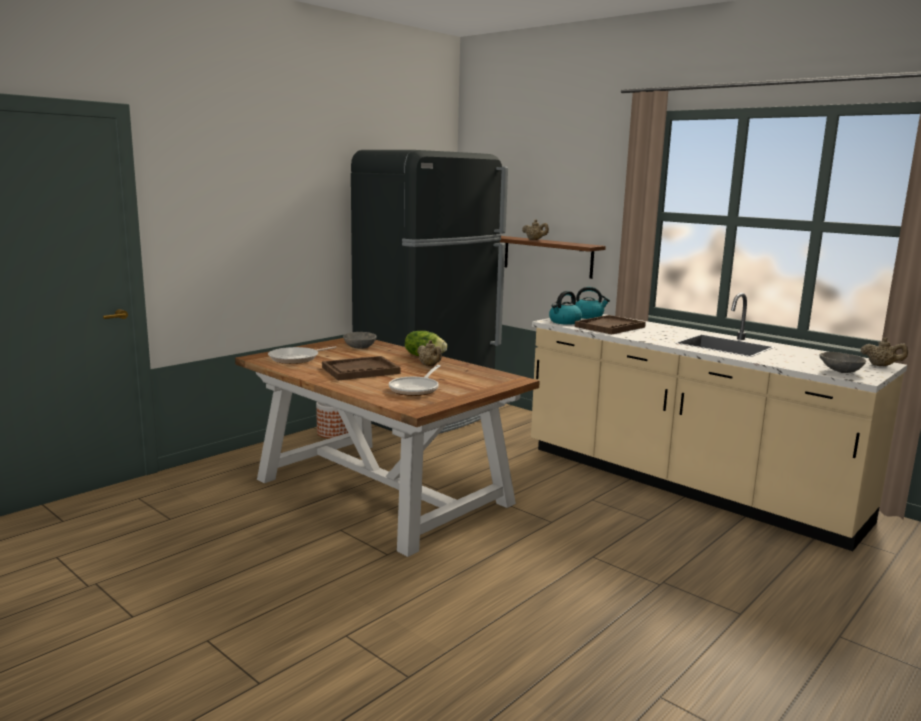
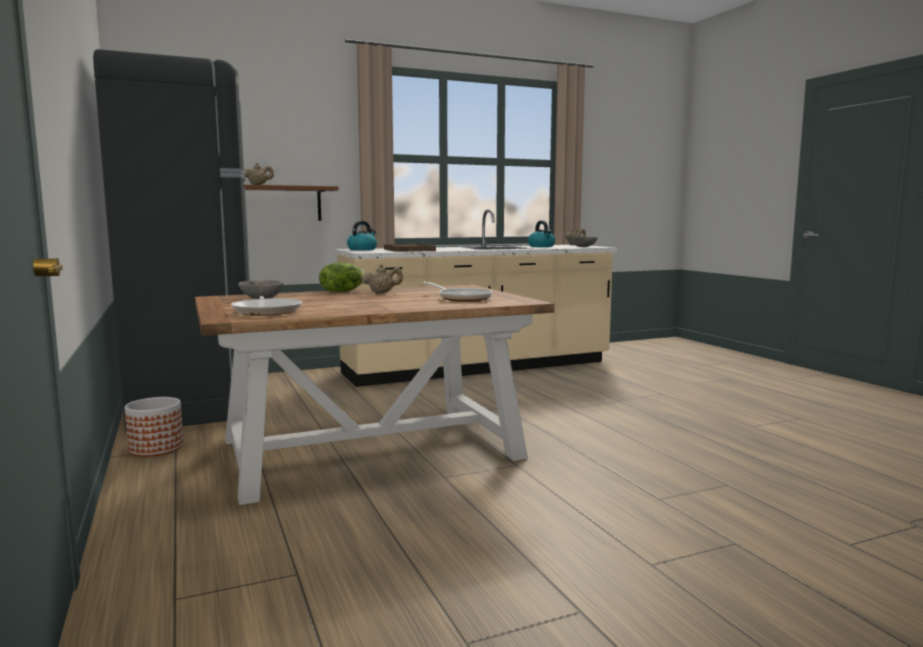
camera: 65 degrees left, 5 degrees down
brown tray [322,356,401,380] -> none
kettle [549,291,582,325] -> kettle moved to [528,220,555,247]

